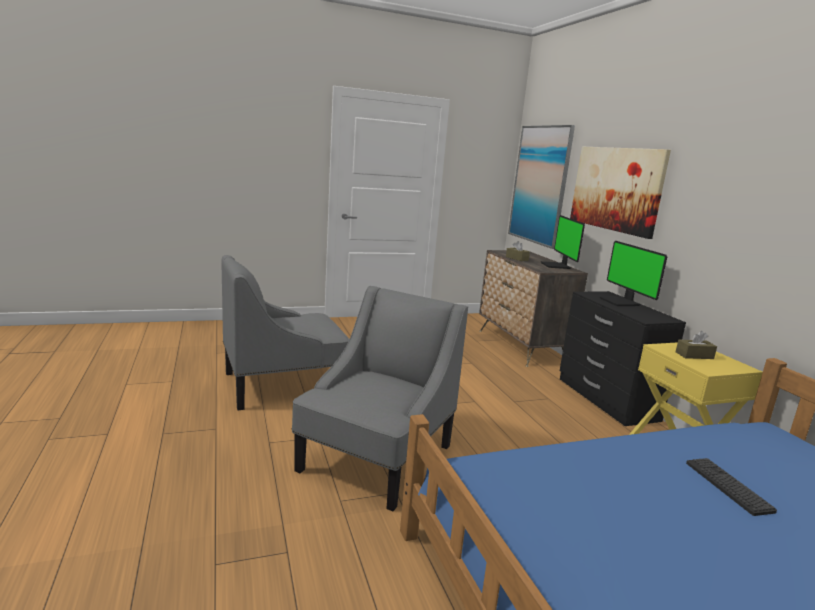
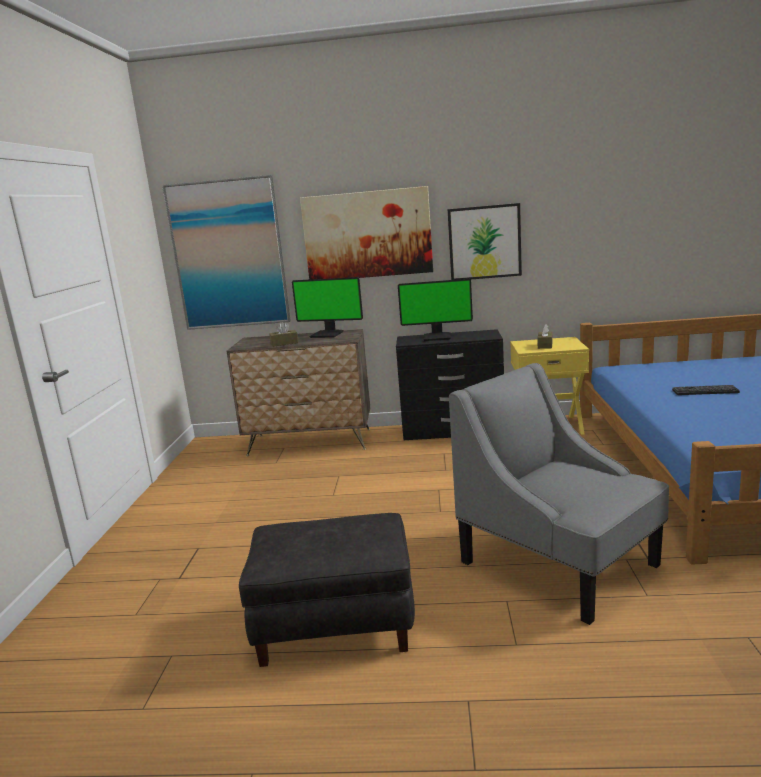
camera: 65 degrees left, 0 degrees up
grey armchair [221,255,349,410] -> black ottoman [239,513,415,667]
none -> picture [448,203,522,280]

